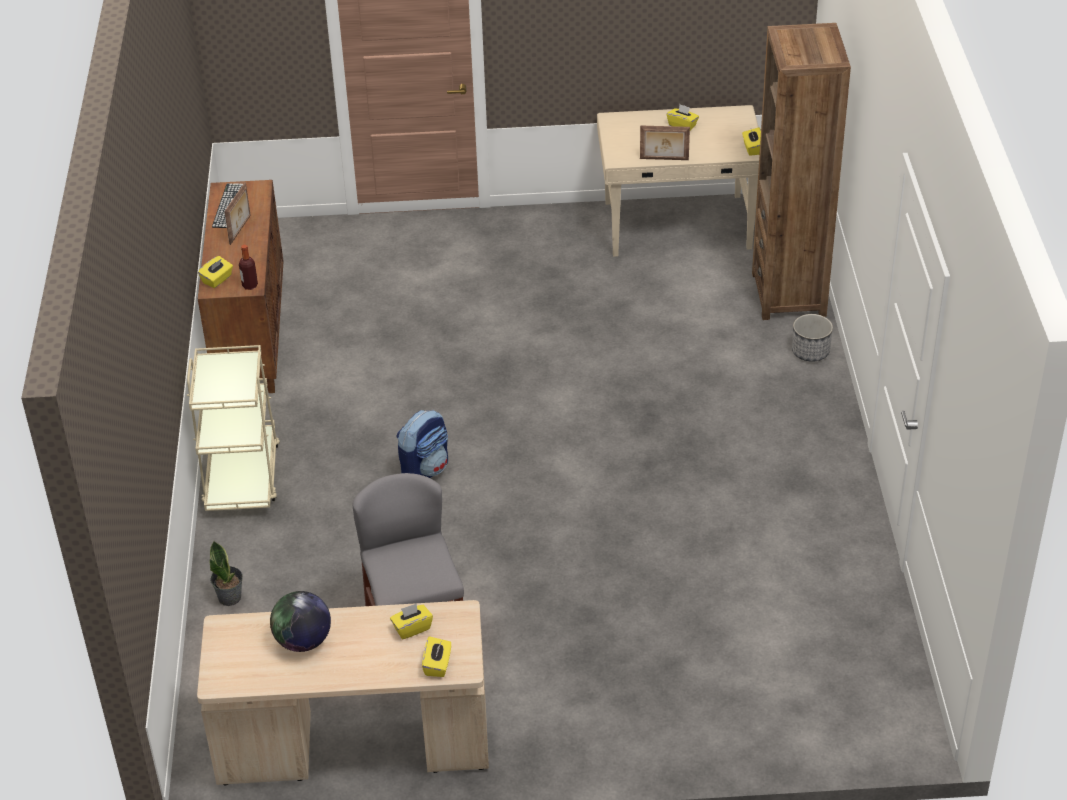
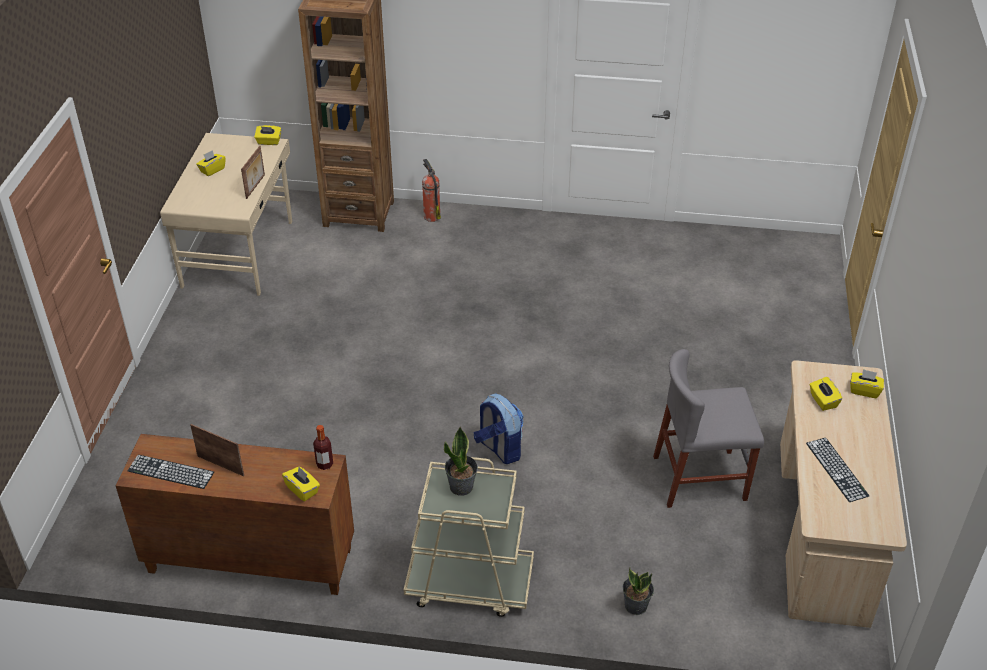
camera: 80 degrees left, 0 degrees up
globe [270,591,331,652] -> keyboard [806,438,869,502]
planter [792,314,833,362] -> fire extinguisher [422,159,441,222]
none -> potted plant [444,426,478,496]

